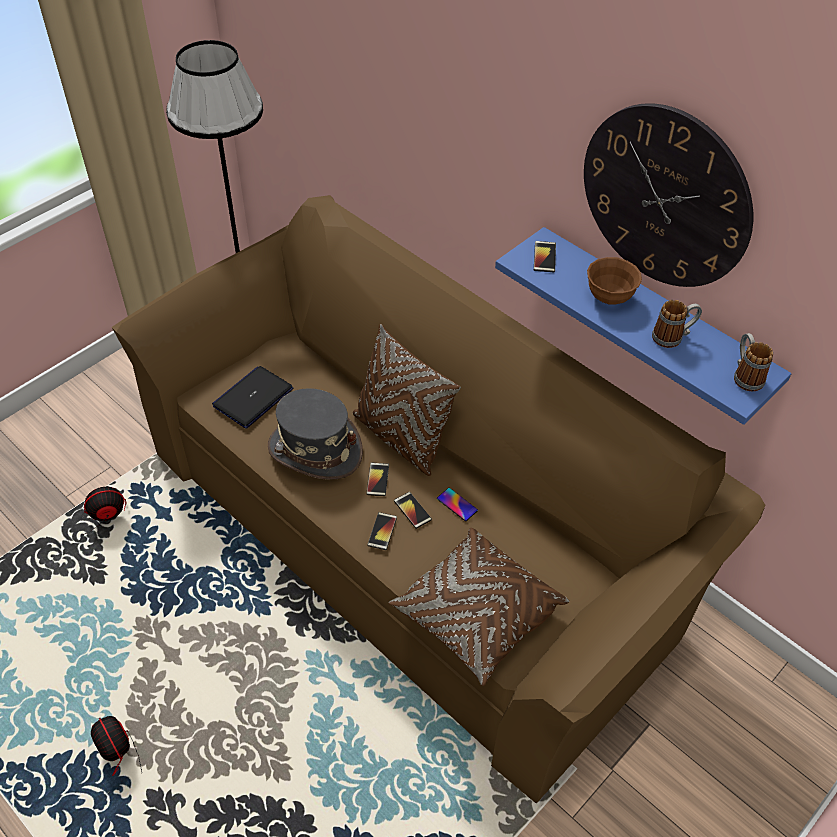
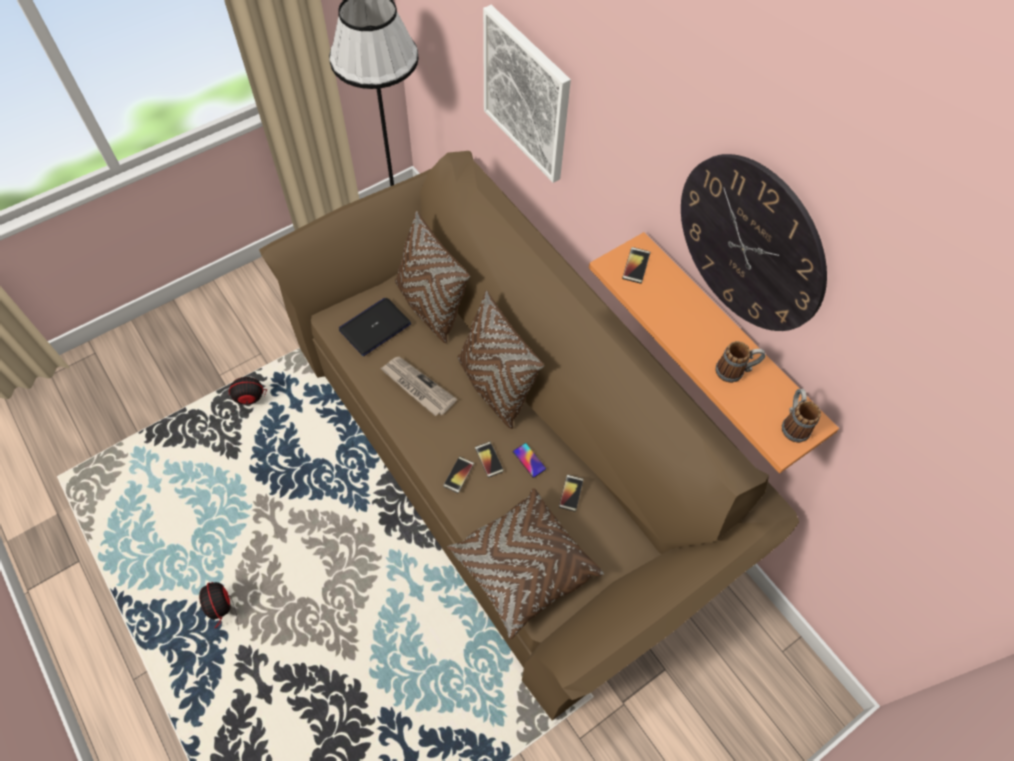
camera: 10 degrees right, 10 degrees up
grey hat [267,388,363,480] -> newspaper [380,357,457,416]
phone [366,462,389,496] -> phone moved to [559,475,584,512]
blue shelf [495,227,792,425] -> orange shelf [589,232,839,473]
brown bowl [587,257,642,305] -> none
none -> brown pillow [395,211,470,343]
none -> picture [483,5,571,183]

